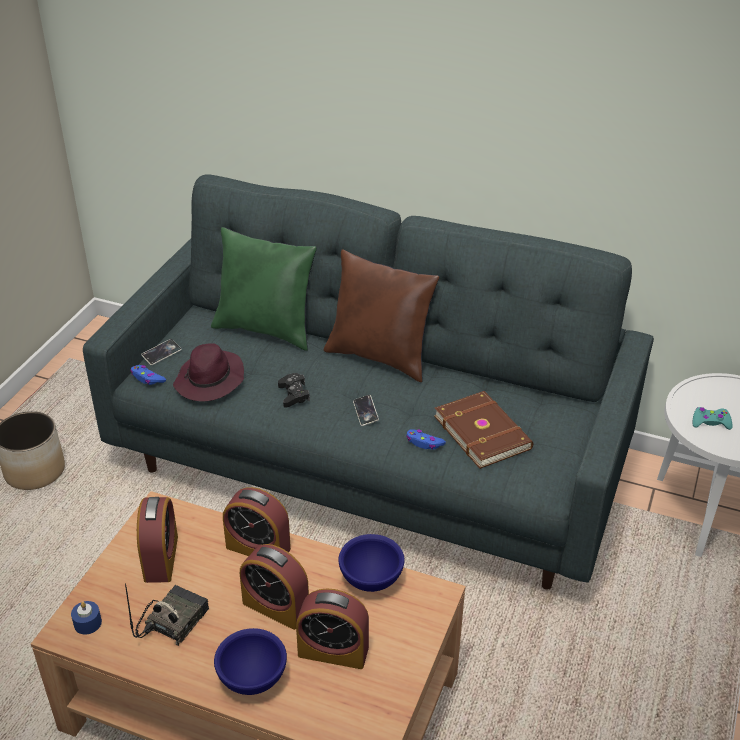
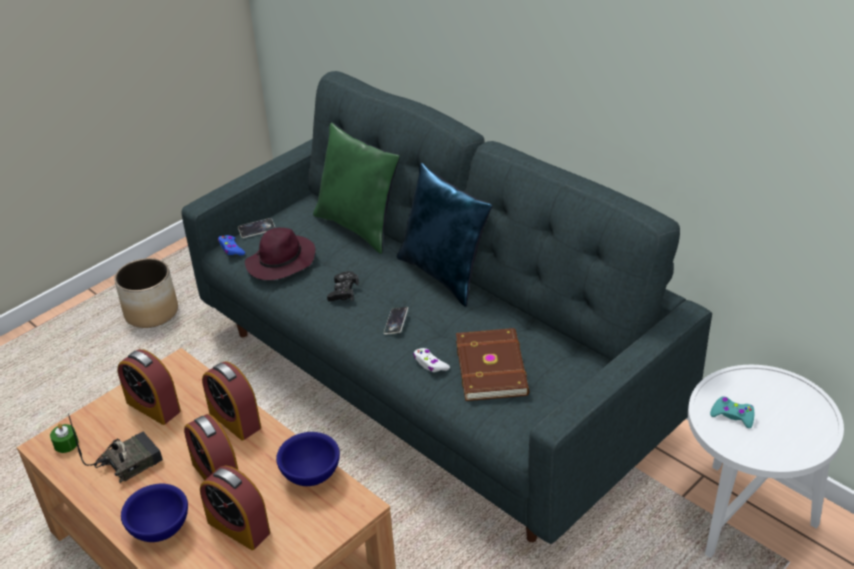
camera: 25 degrees right, 0 degrees up
blue candle [71,601,102,635] -> green candle [50,423,79,453]
alarm clock [137,497,178,583] -> alarm clock turned 105 degrees clockwise [117,349,181,425]
brown pillow [324,250,439,382] -> blue pillow [397,162,492,307]
blue game controller [406,429,446,450] -> white game controller [413,348,450,372]

